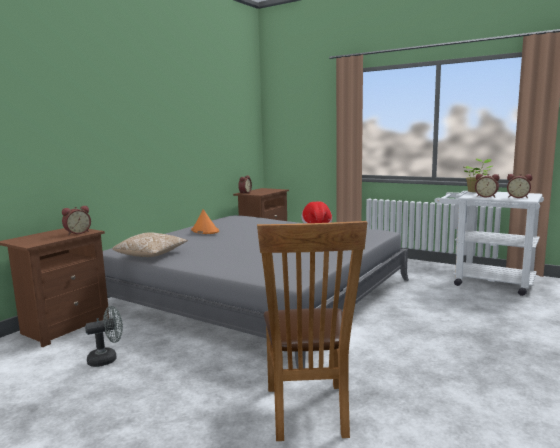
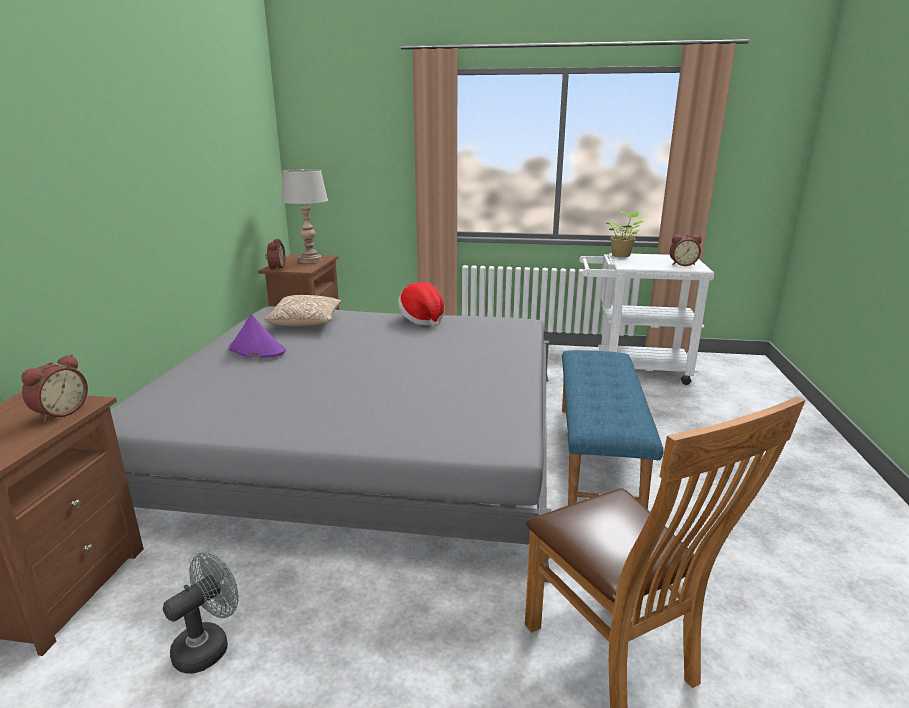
camera: 25 degrees left, 10 degrees up
pillow [112,232,188,257] -> pillow moved to [264,295,342,326]
orange hat [191,209,219,234] -> purple hat [229,314,286,358]
alarm clock [475,174,499,198] -> none
none -> grey table lamp [281,169,328,263]
none -> blue bench [562,350,664,510]

